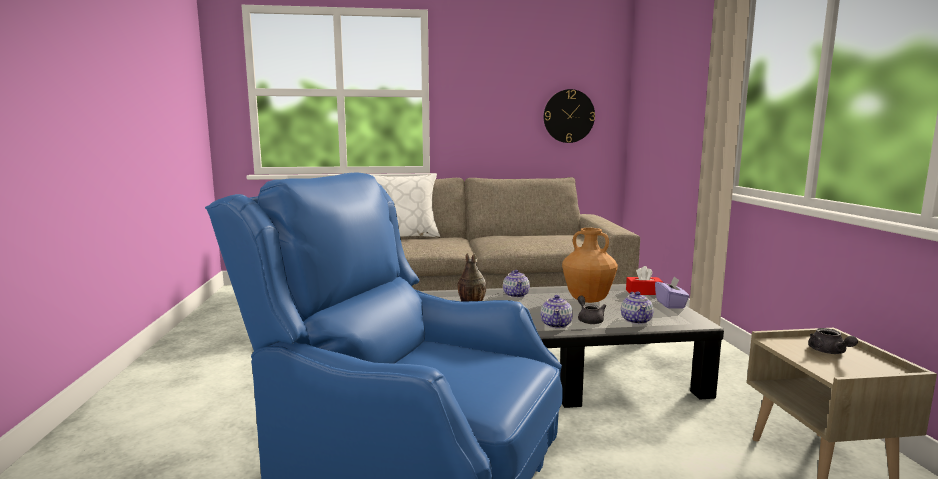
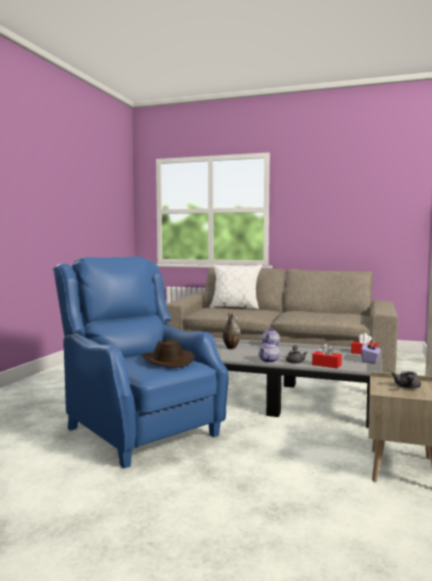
camera: 25 degrees right, 5 degrees down
wall clock [544,89,595,143] -> none
brown vase [562,228,618,303] -> none
teapot [621,291,654,324] -> red tissue box [312,343,342,368]
none -> brown hat [141,339,195,368]

